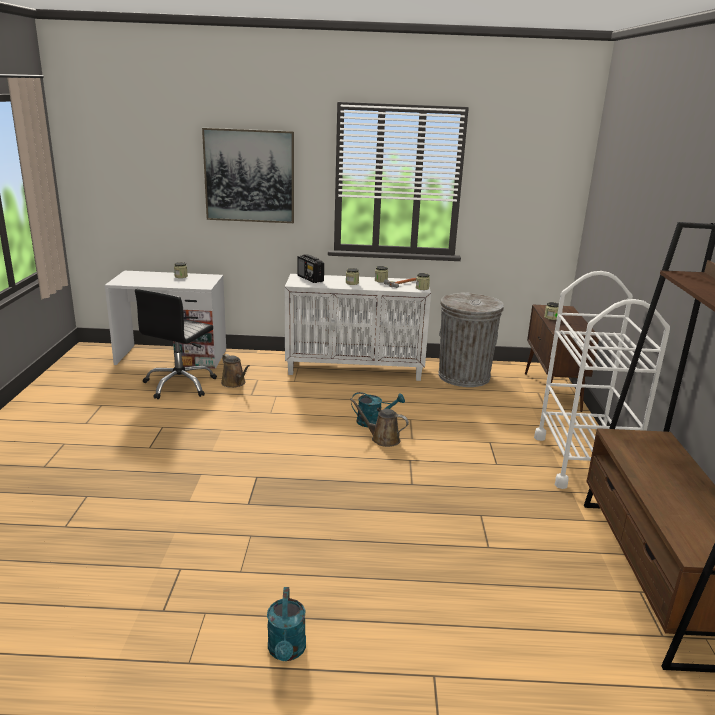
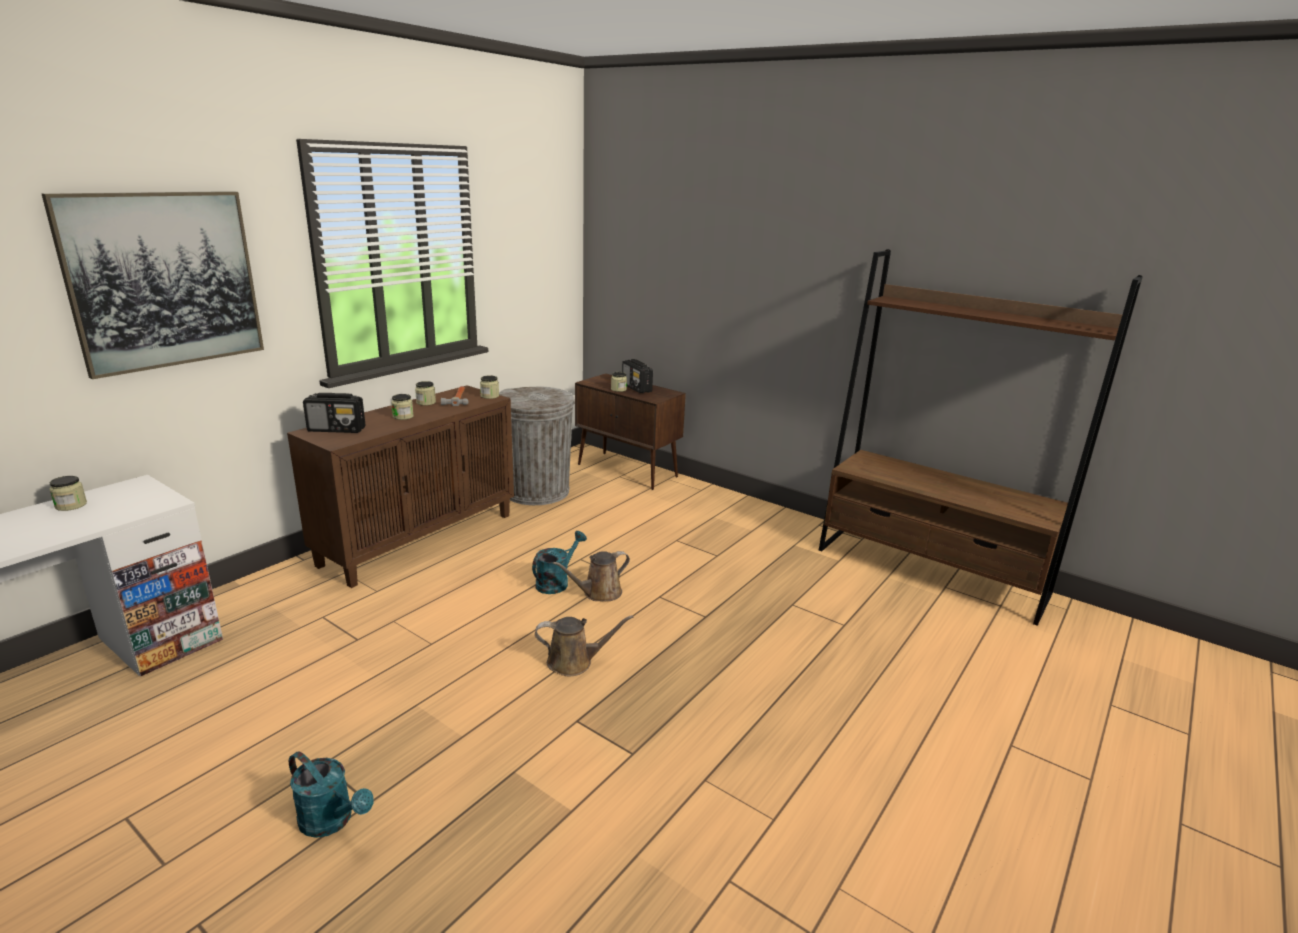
camera: 55 degrees left, 0 degrees up
black office chair [135,289,217,399] -> none
brown watering can [221,354,250,388] -> brown watering can moved to [535,615,633,676]
turquoise watering can [267,587,306,661] -> turquoise watering can moved to [289,751,374,838]
white cabinet [285,274,431,381] -> brown cabinet [287,385,514,588]
white cart [534,271,670,489] -> none
none -> radio [622,359,653,393]

